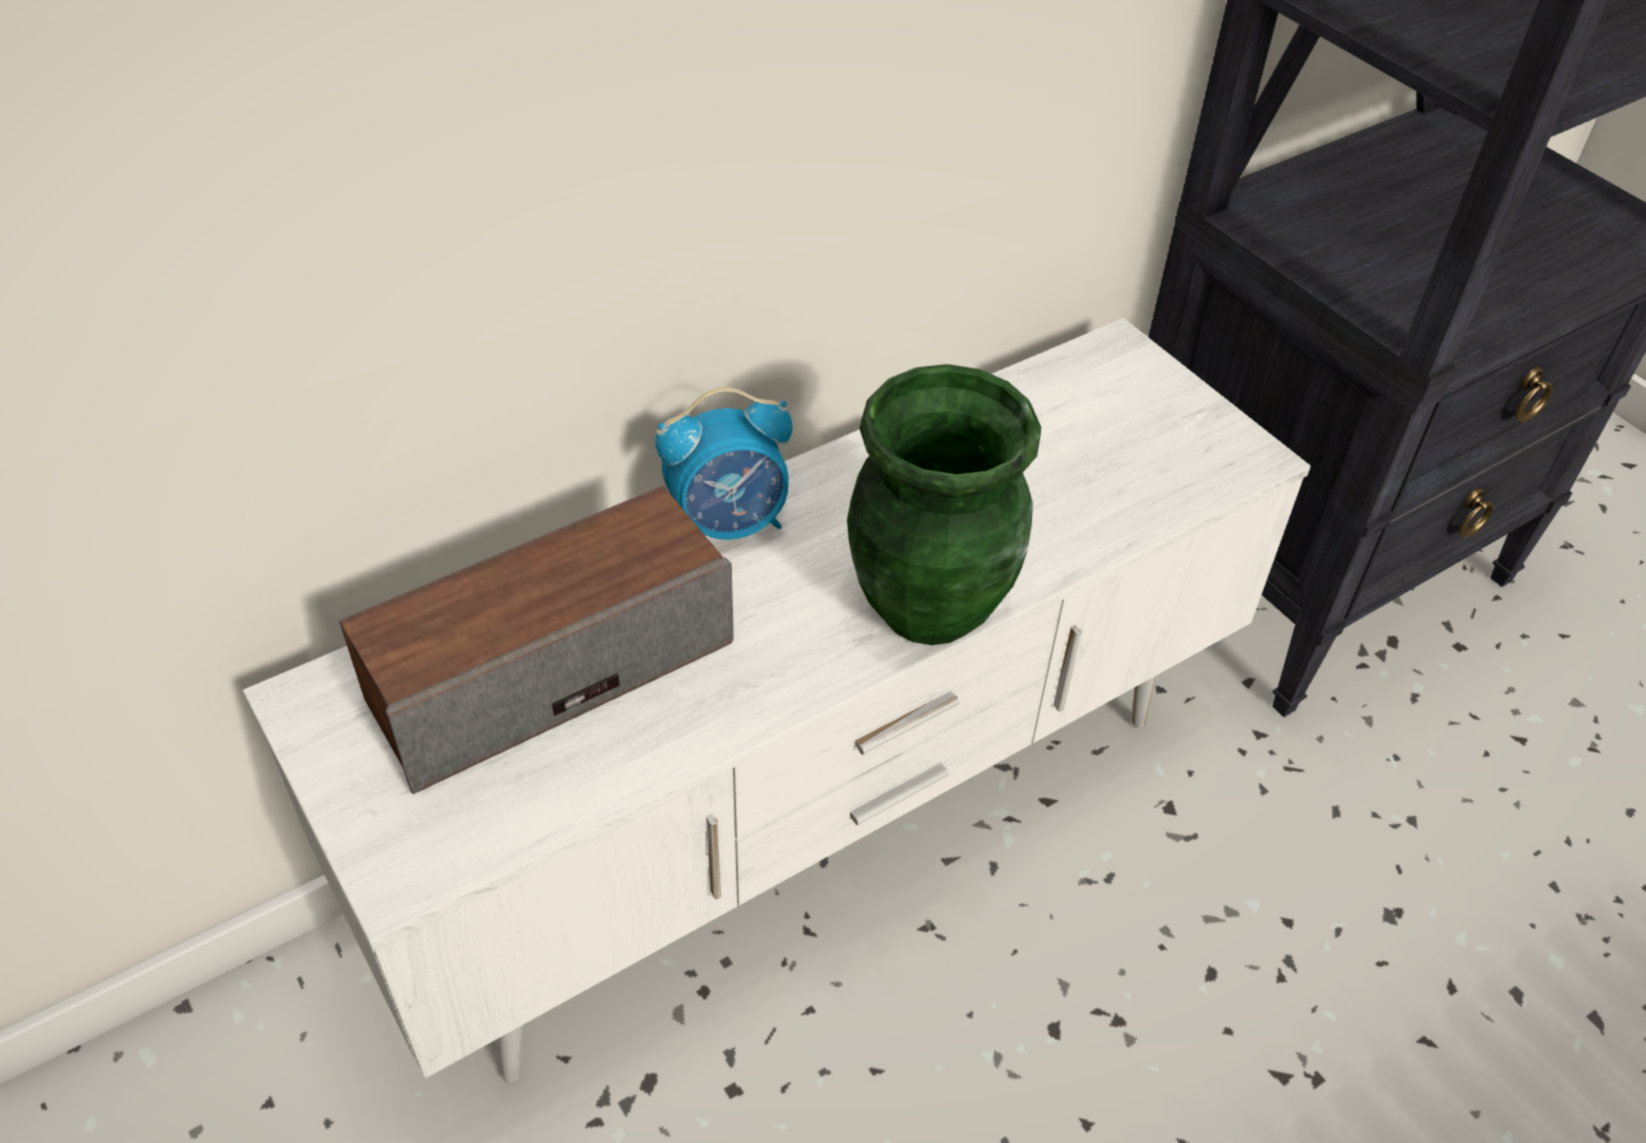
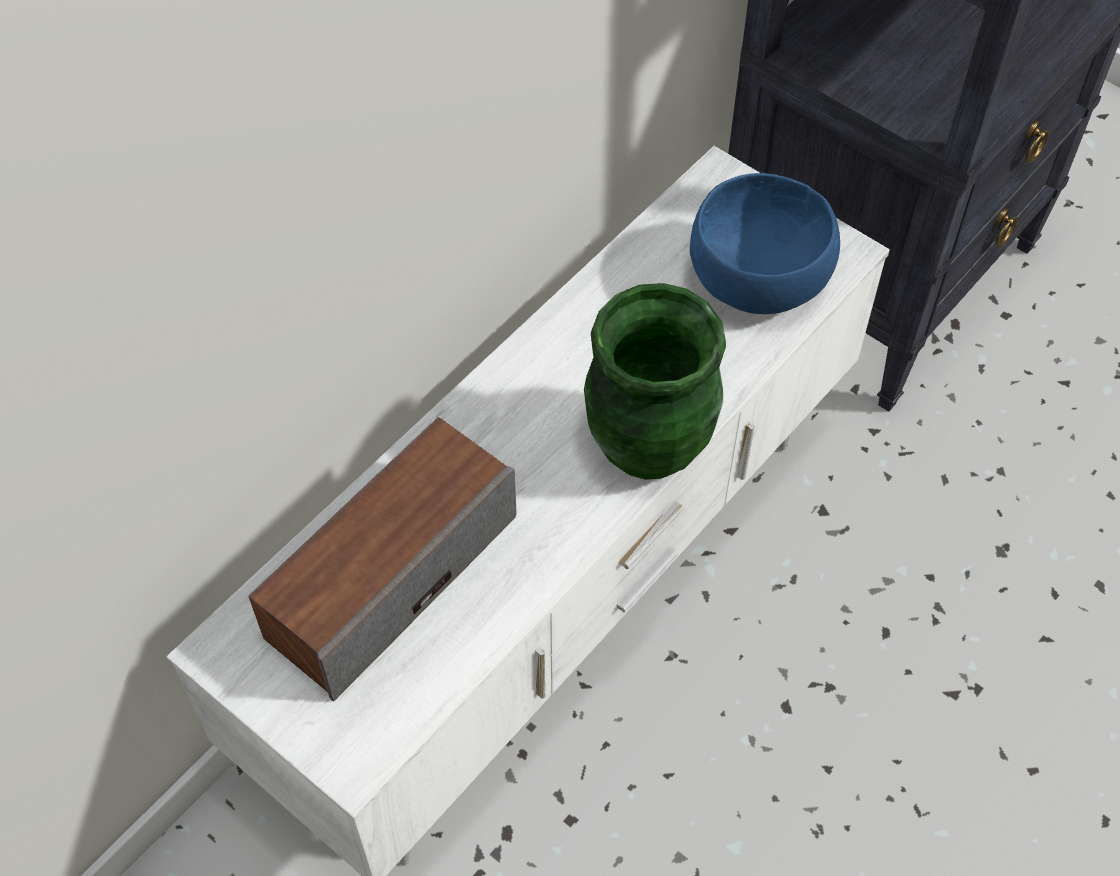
camera: 15 degrees left, 10 degrees up
alarm clock [655,387,792,540] -> none
none -> blue bowl [690,173,840,314]

